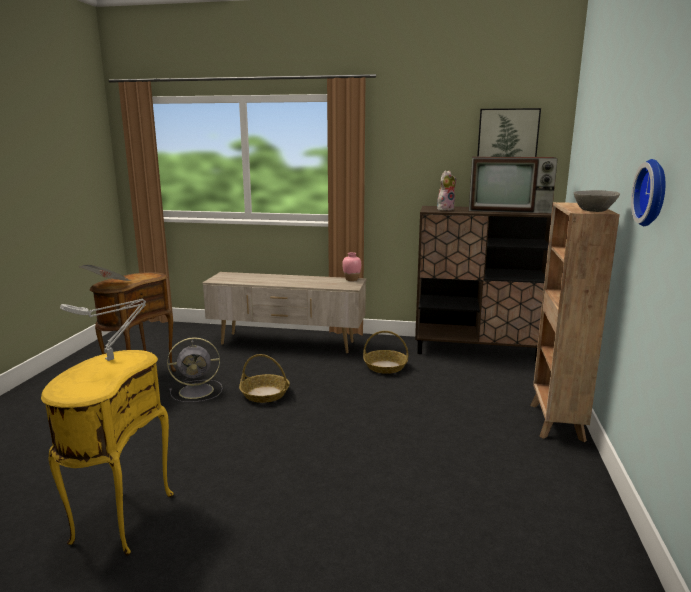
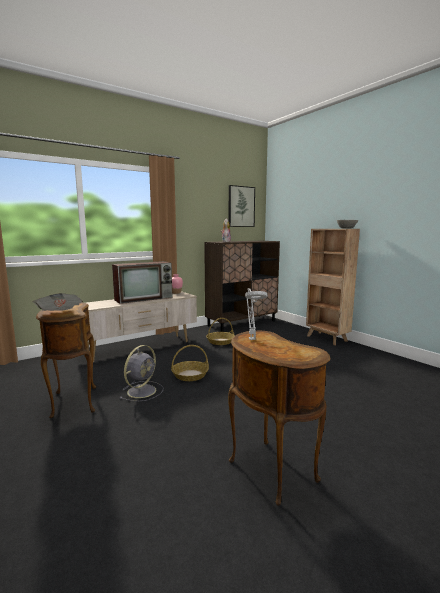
camera: 45 degrees left, 5 degrees down
yellow side table [41,350,174,556] -> brown side table [228,331,330,506]
television [469,157,558,214] -> television moved to [112,261,172,304]
wall clock [631,159,665,226] -> none

